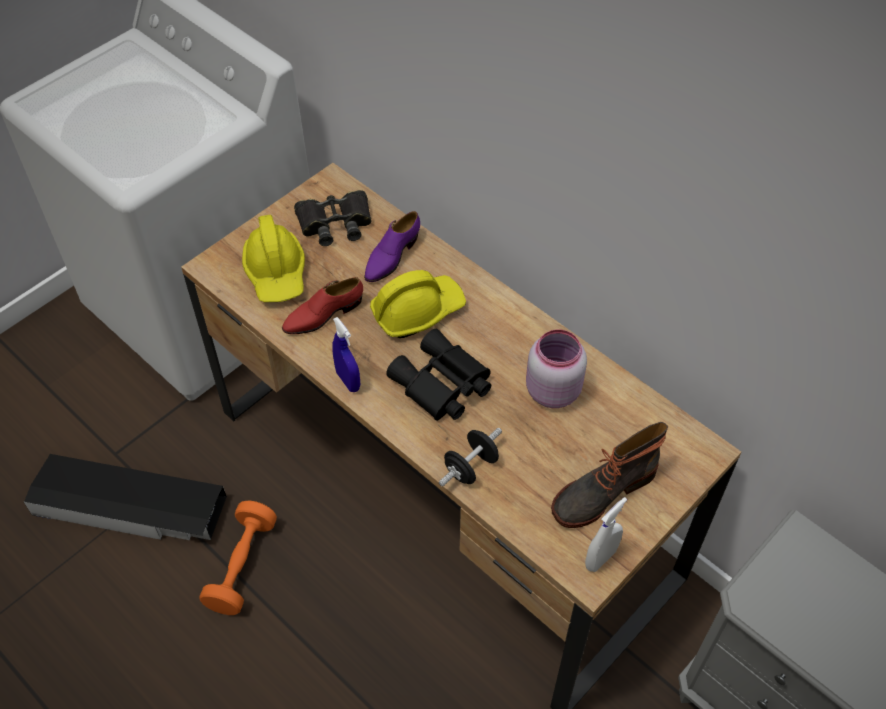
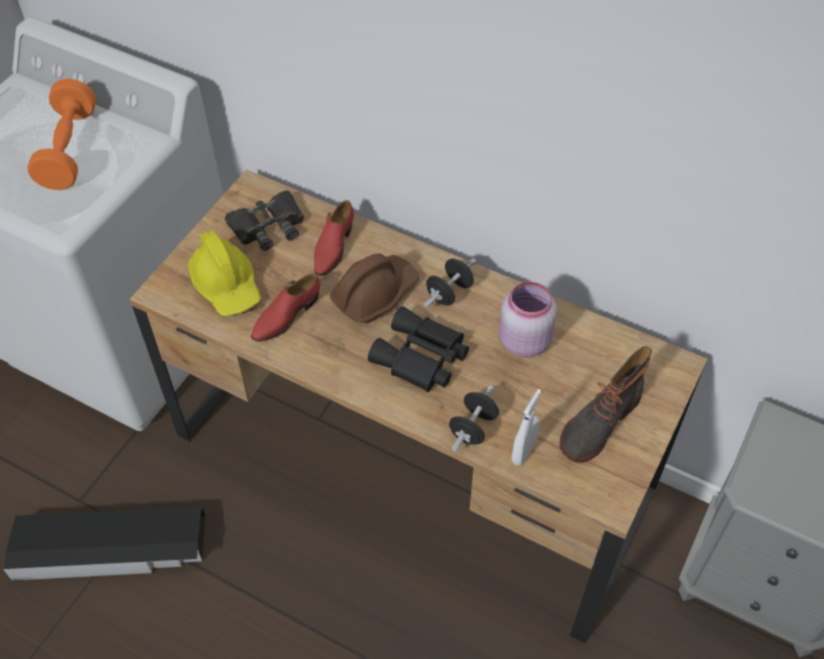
camera: 15 degrees left, 0 degrees up
orange dumbbell [199,500,277,615] -> orange dumbbell moved to [27,78,96,190]
blue spray bottle [332,317,360,392] -> none
purple shoe [364,211,420,282] -> red shoe [314,200,354,276]
yellow hard hat [370,270,466,338] -> brown hard hat [330,254,419,323]
white spray bottle [585,497,627,572] -> white spray bottle moved to [512,389,541,466]
none -> black dumbbell [424,258,476,307]

